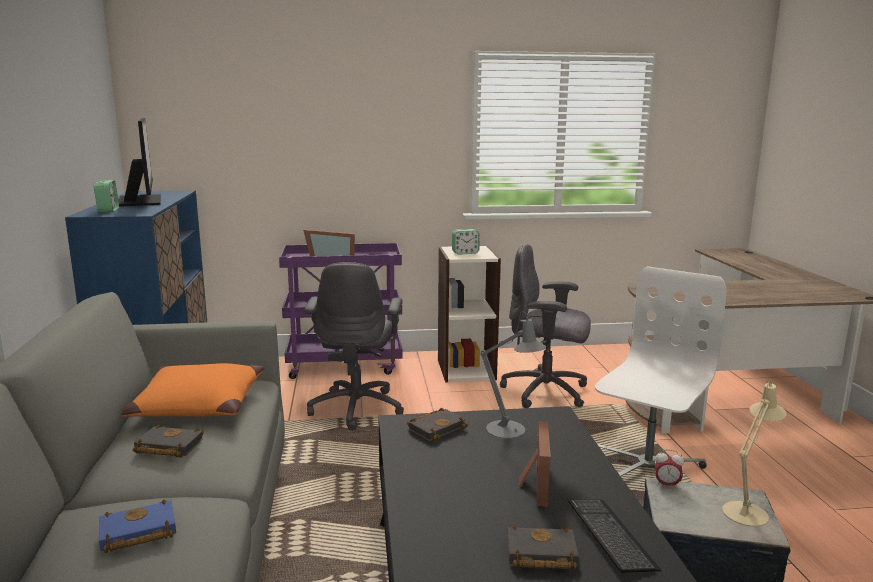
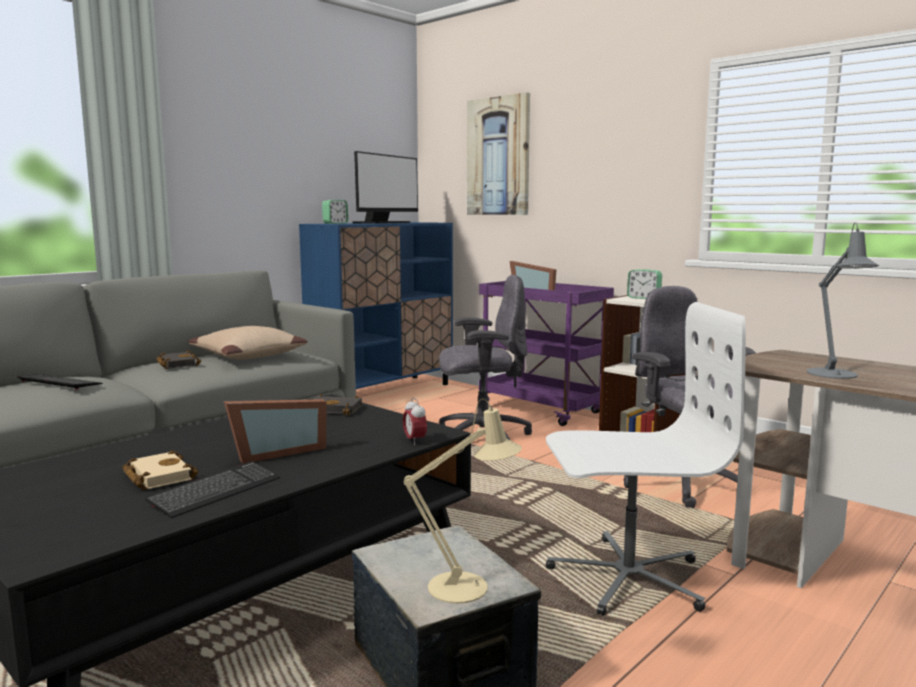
camera: 50 degrees right, 5 degrees down
blue book [99,499,176,553] -> keyboard [17,374,103,390]
orange pillow [121,363,264,417] -> beige pillow [188,326,308,359]
grey office chair [304,262,404,430] -> grey office chair turned 150 degrees counterclockwise [439,275,532,440]
grey table lamp [480,311,546,439] -> grey table lamp moved to [806,223,879,379]
black book [507,525,579,569] -> beige book [122,450,199,490]
alarm clock [655,450,684,489] -> alarm clock moved to [403,398,427,445]
none -> picture [467,92,530,215]

